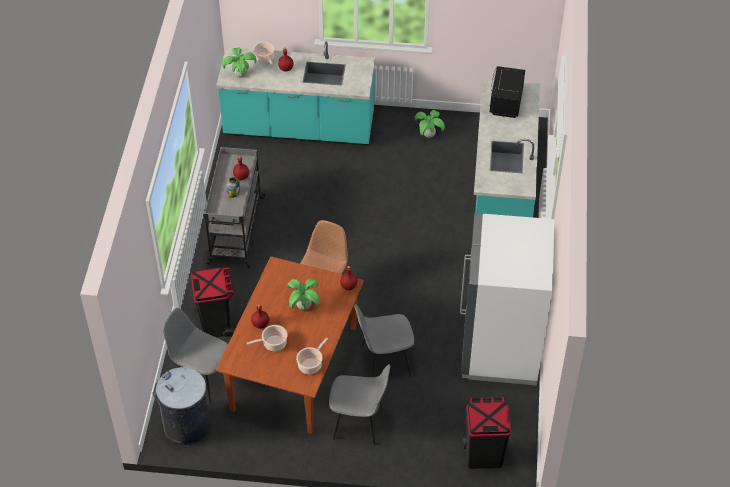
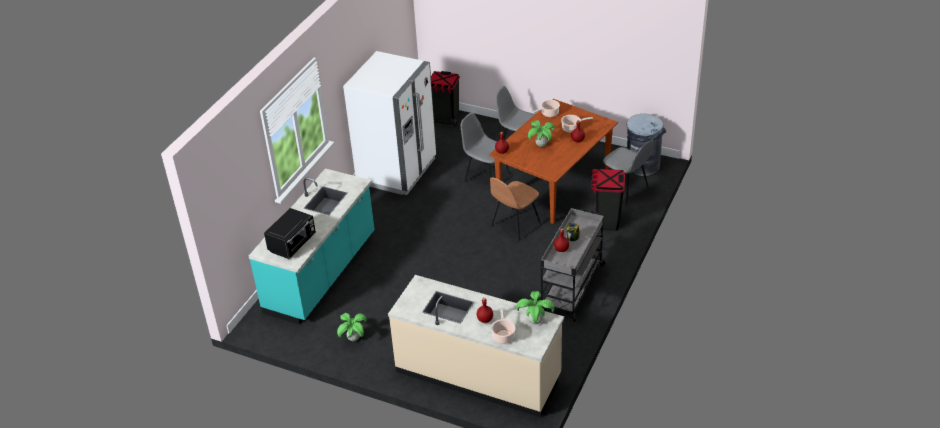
camera: 160 degrees left, 10 degrees down
turquoise counter [216,41,375,145] -> beige counter [388,275,564,418]
grey chair [354,304,414,377] -> grey chair turned 150 degrees counterclockwise [461,113,510,192]

